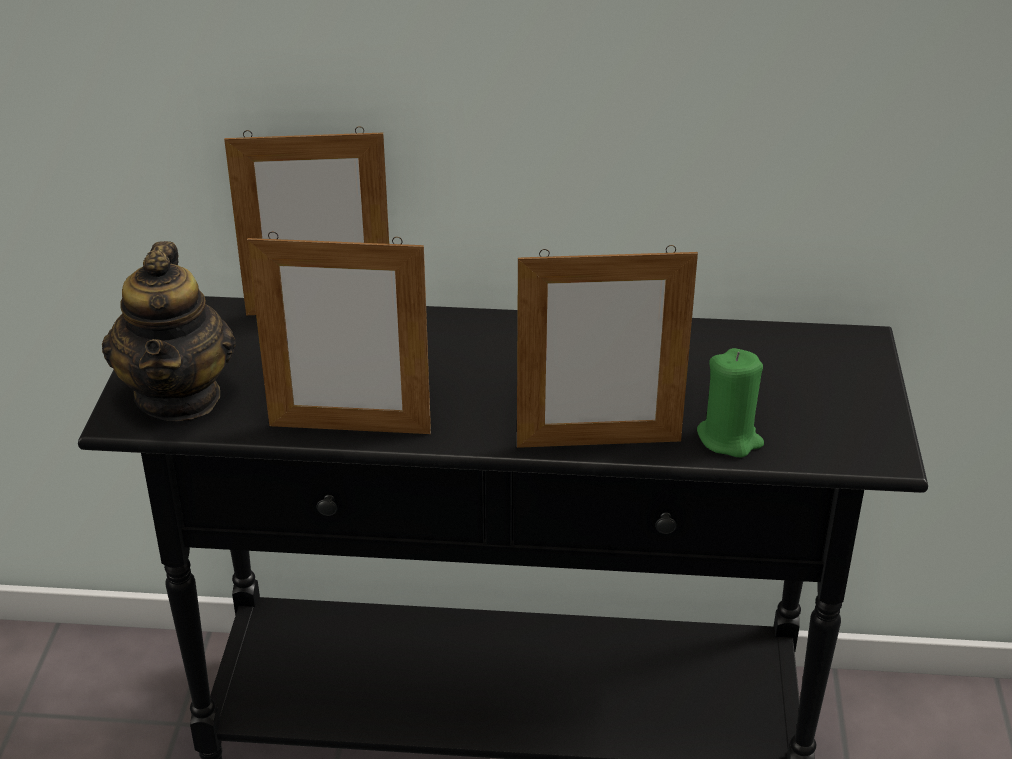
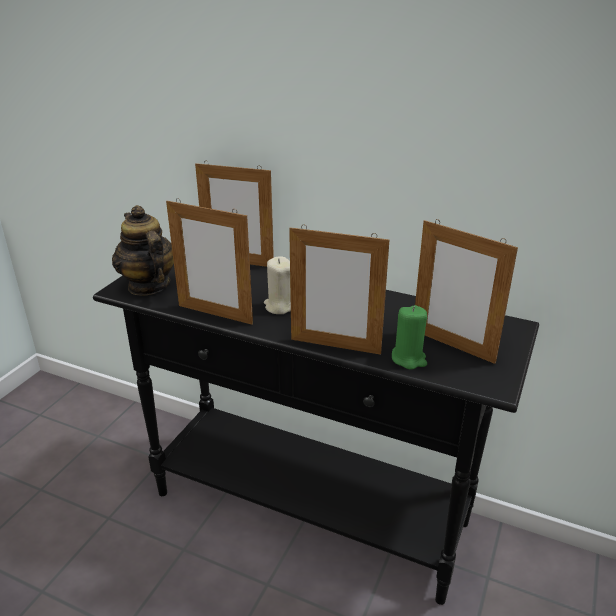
camera: 20 degrees right, 5 degrees down
teapot [102,241,236,421] -> teapot turned 135 degrees clockwise [112,205,174,296]
none -> beige candle [264,256,291,314]
none -> picture frame [415,219,518,364]

